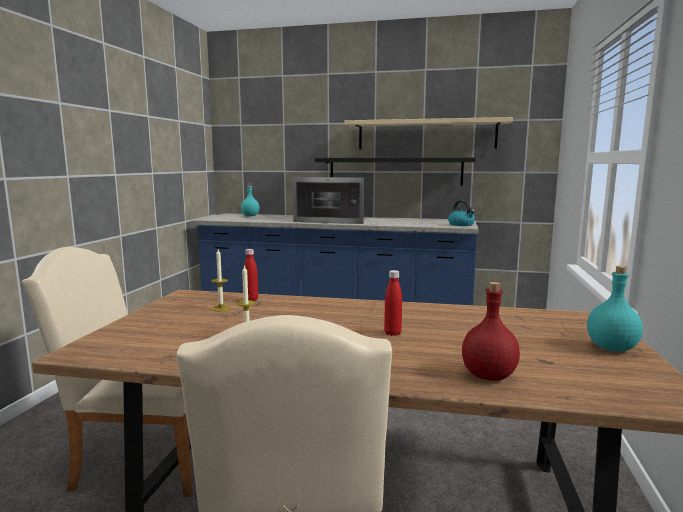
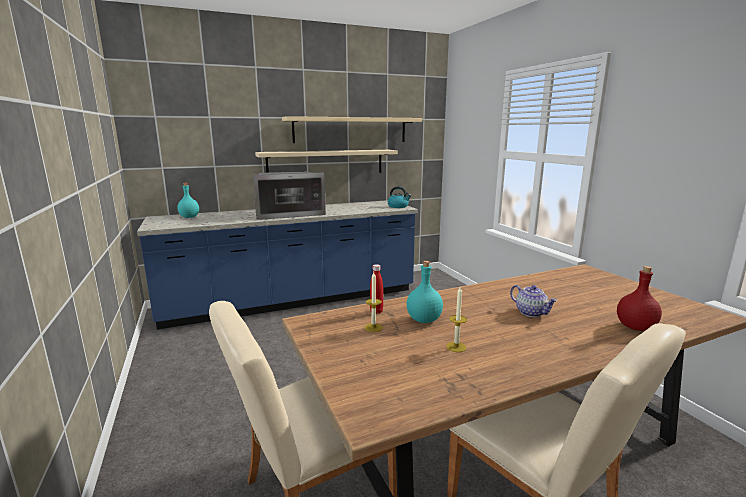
camera: 35 degrees left, 5 degrees up
black shelf [315,158,476,186] -> beige shelf [255,150,398,173]
red bottle [384,270,402,336] -> teapot [510,285,557,317]
turquoise bottle [587,266,643,352] -> turquoise bottle moved to [407,261,443,323]

